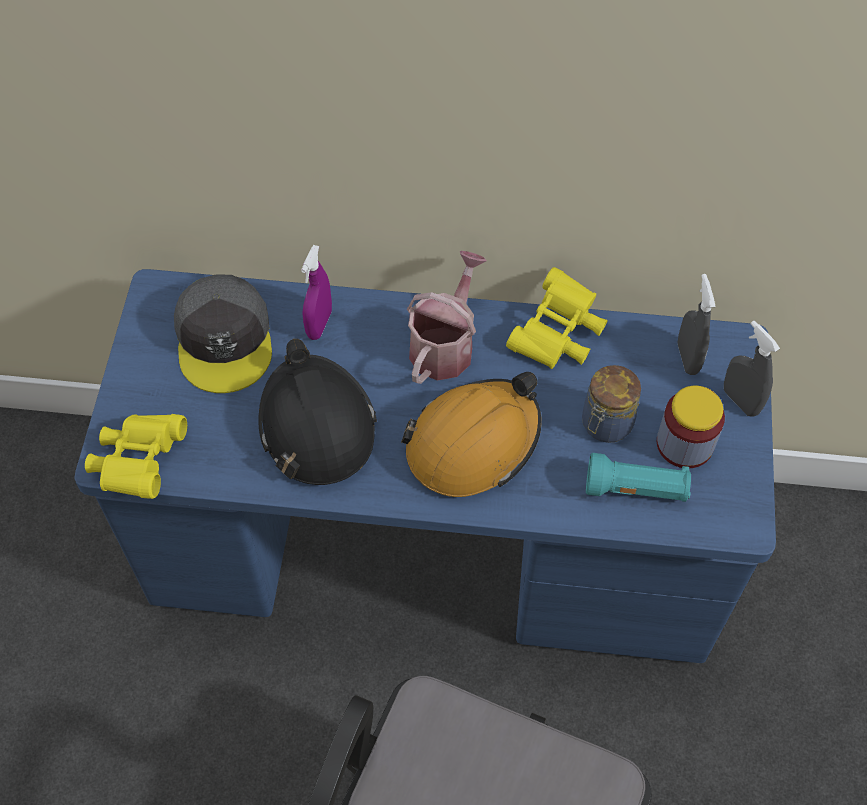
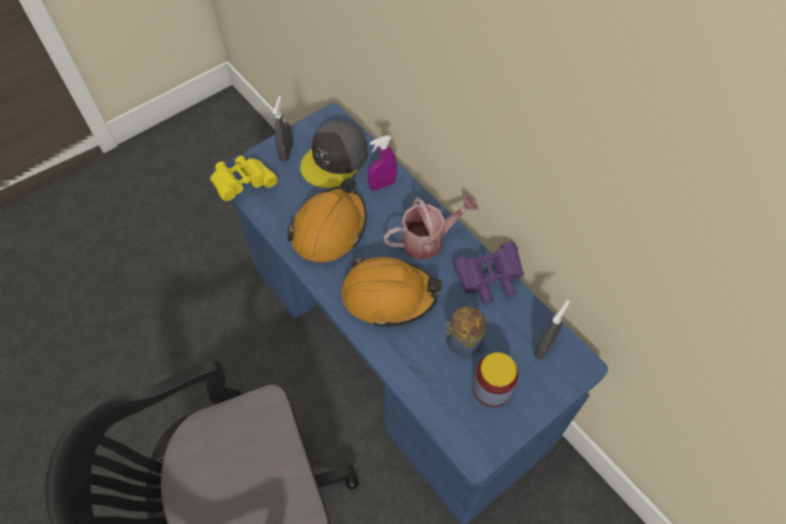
camera: 45 degrees right, 0 degrees up
black hard hat [258,339,377,485] -> orange hard hat [288,178,367,263]
yellow binoculars [506,267,608,369] -> purple binoculars [453,242,524,304]
turquoise flashlight [586,453,691,502] -> none
grey spray bottle [724,321,780,417] -> grey spray bottle moved to [273,96,293,162]

